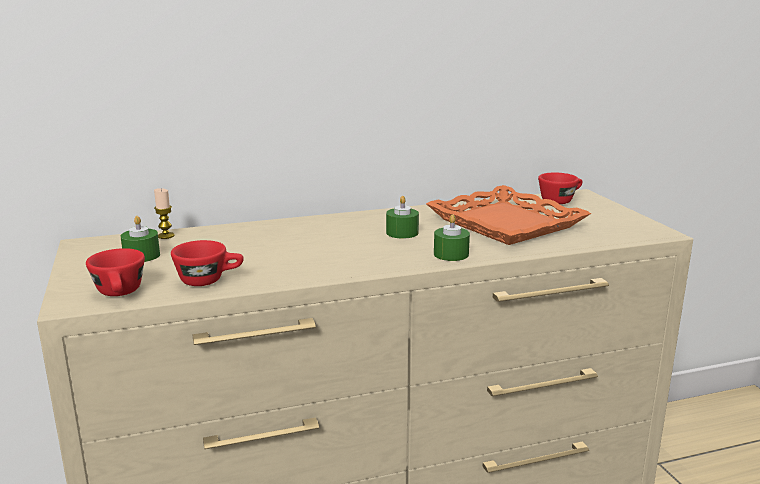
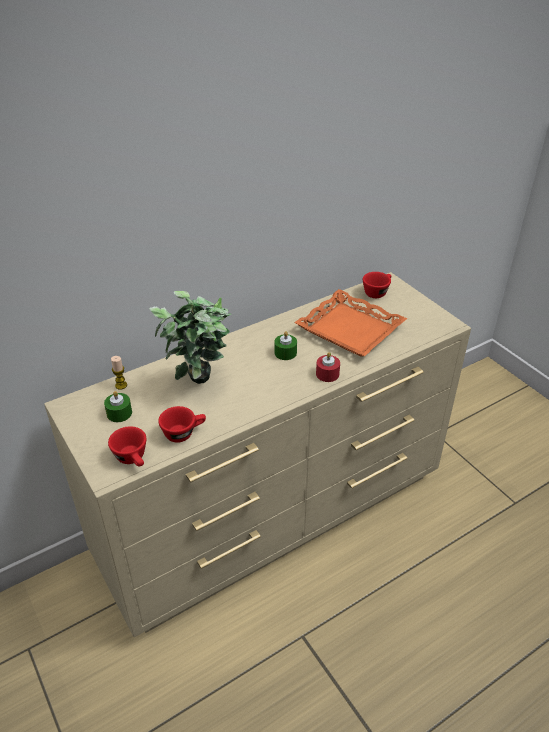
camera: 15 degrees left, 20 degrees up
green candle [434,214,470,261] -> red candle [316,352,340,382]
none -> potted plant [149,291,231,384]

